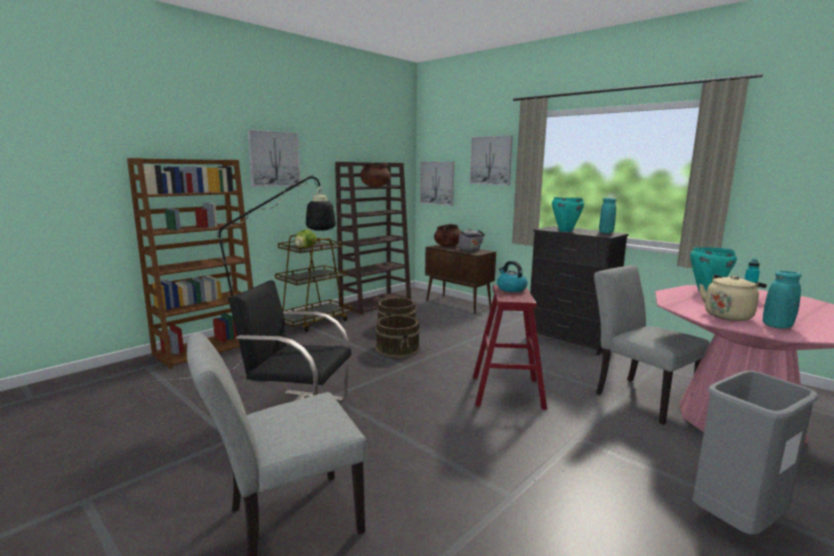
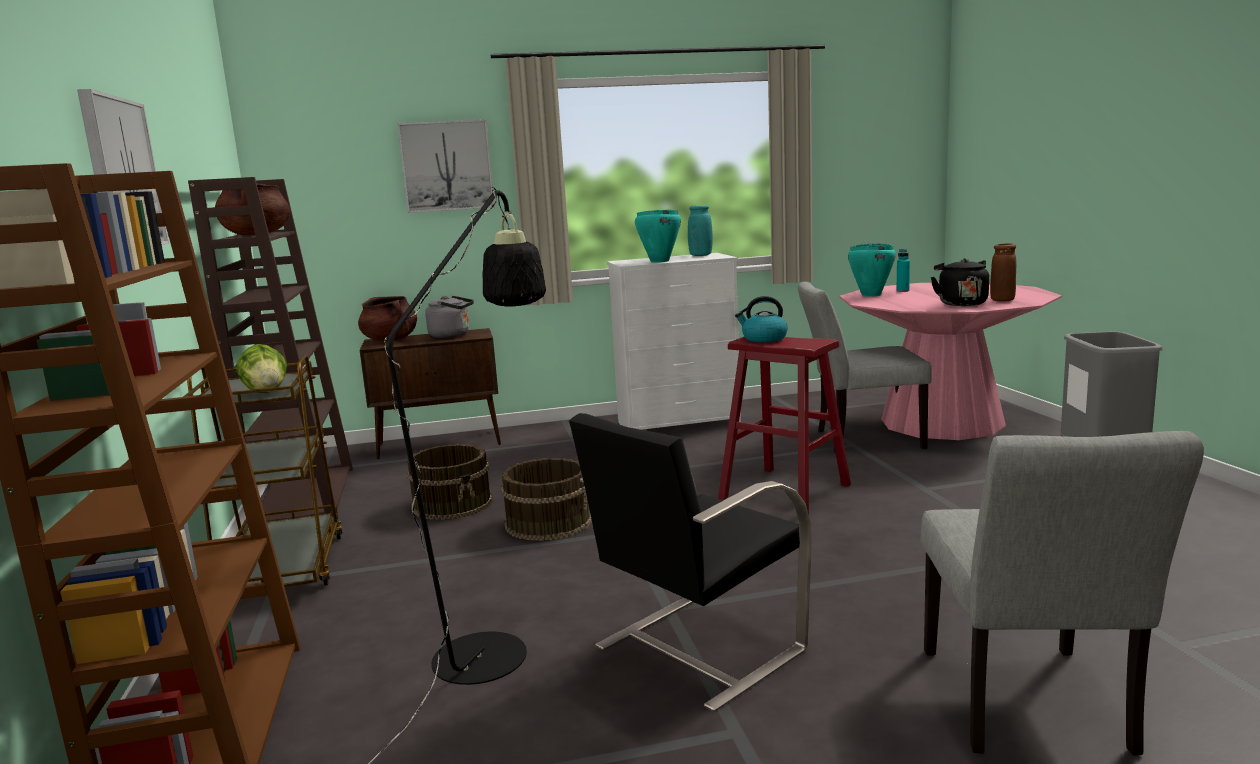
camera: 55 degrees left, 0 degrees up
picture [420,162,455,206] -> none
black dresser [530,226,629,355] -> white dresser [607,253,741,430]
beige kettle [699,274,767,321] -> black kettle [931,259,989,306]
turquoise vase [763,271,802,329] -> brown vase [990,244,1016,301]

